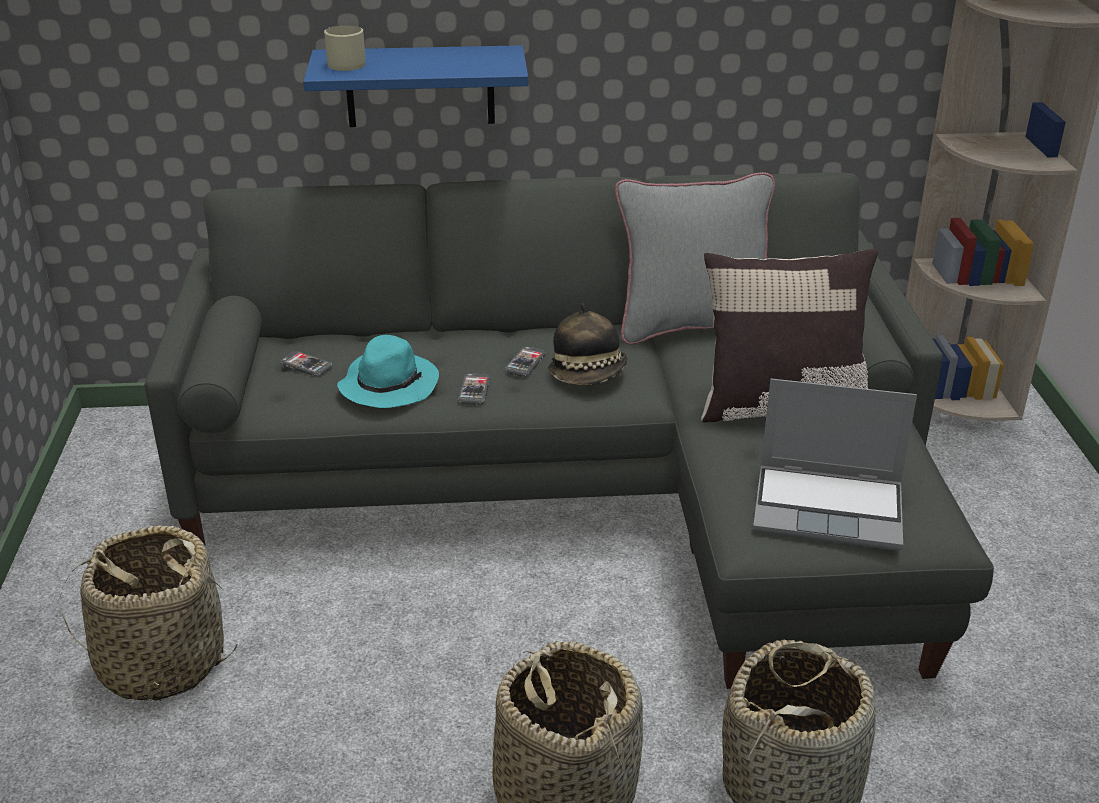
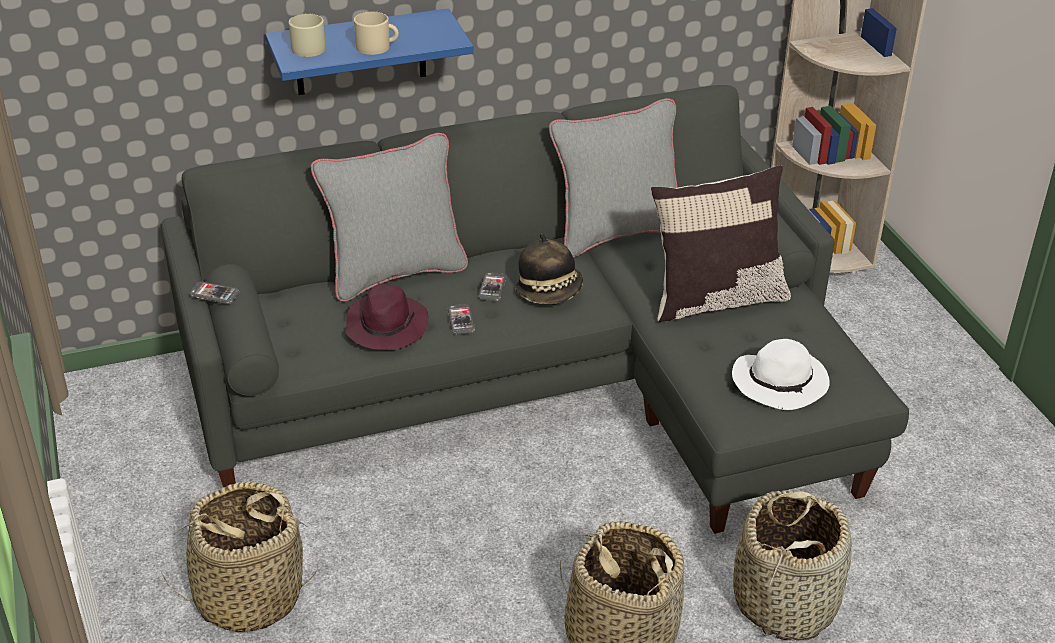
camera: 15 degrees left, 5 degrees up
phone [281,351,332,377] -> phone moved to [190,282,240,304]
turquoise hat [337,335,439,408] -> purple hat [345,283,428,350]
laptop [753,379,917,550] -> white hat [732,339,830,410]
none -> grey pillow [310,133,468,302]
none -> beige mug [354,11,399,55]

